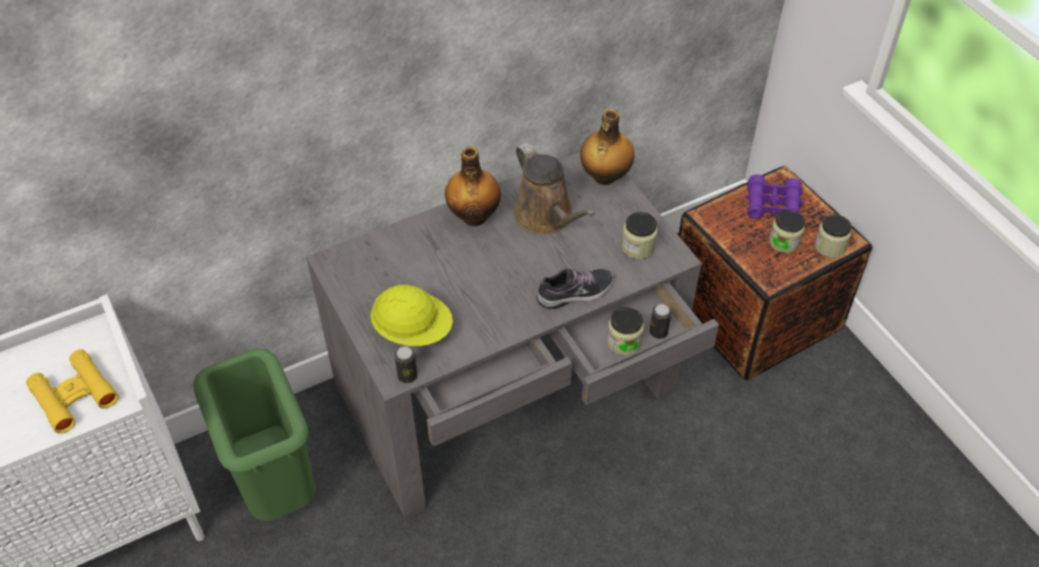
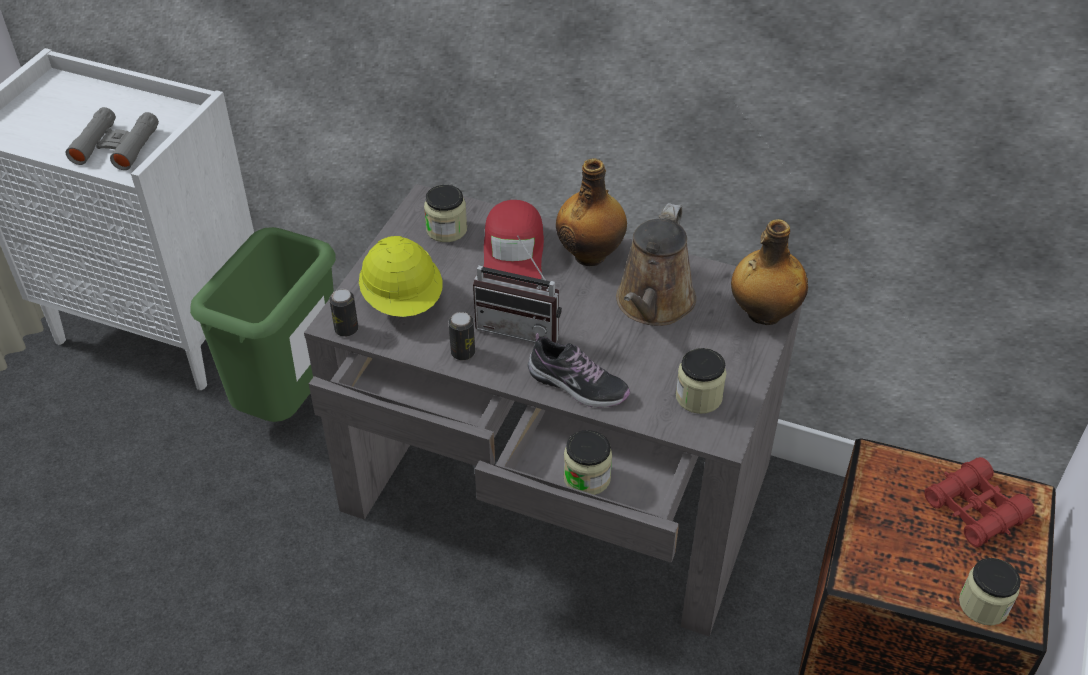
camera: 50 degrees right, 5 degrees down
yellow binoculars [26,349,119,434] -> grey binoculars [66,107,159,170]
can [650,304,671,339] -> can moved to [449,312,475,360]
purple binoculars [744,174,804,219] -> red binoculars [924,457,1035,547]
jar [769,210,805,253] -> jar moved to [424,185,467,242]
none -> radio [473,235,562,343]
none -> red cap [484,200,544,285]

